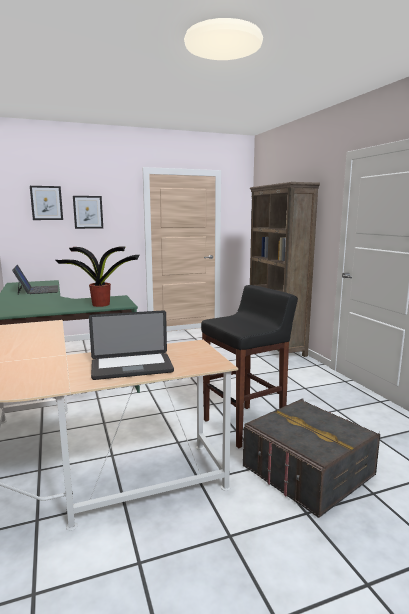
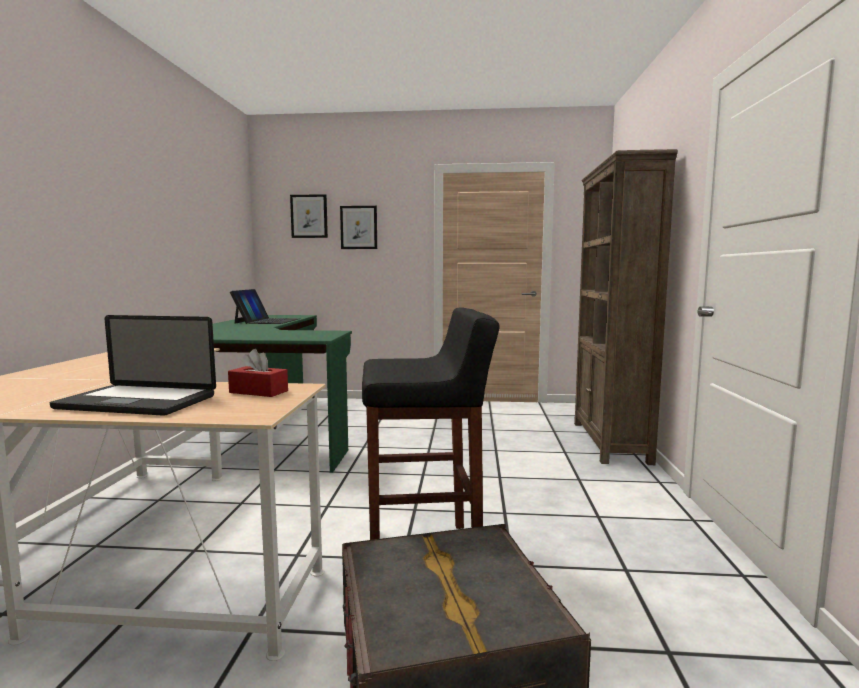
camera: 25 degrees right, 5 degrees down
potted plant [56,246,139,307] -> none
none -> red tissue box [228,349,288,397]

